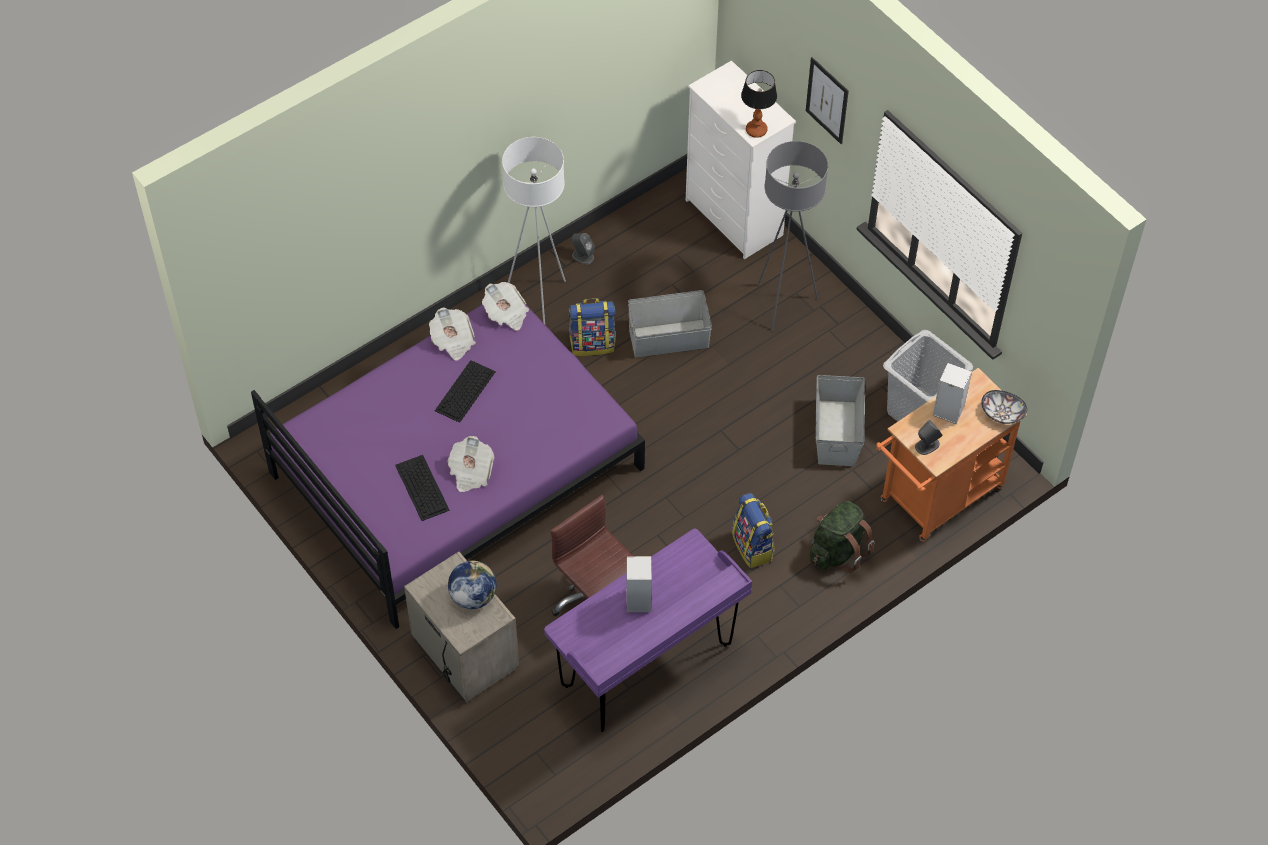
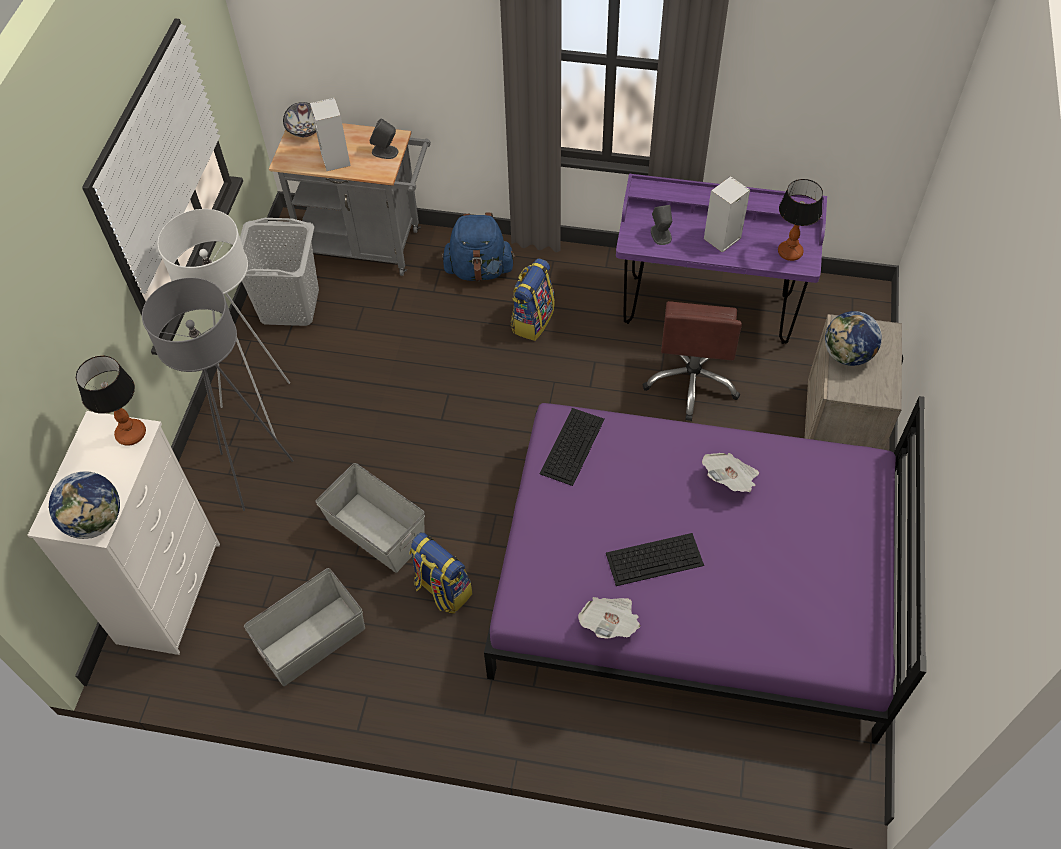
camera: 130 degrees left, 0 degrees up
keyboard [395,455,450,521] -> keyboard moved to [540,408,605,486]
newspaper [482,282,529,331] -> none
white floor lamp [502,137,566,324] -> white floor lamp moved to [158,209,290,438]
grey speaker [571,233,595,264] -> grey speaker moved to [651,205,672,245]
picture [806,57,849,144] -> none
green backpack [809,501,875,573] -> blue backpack [442,213,516,281]
grey storage box [815,375,865,466] -> grey storage box moved to [244,568,365,686]
orange cart [876,368,1027,542] -> grey cart [269,123,431,276]
none -> globe [48,471,120,539]
none -> table lamp [778,179,823,261]

